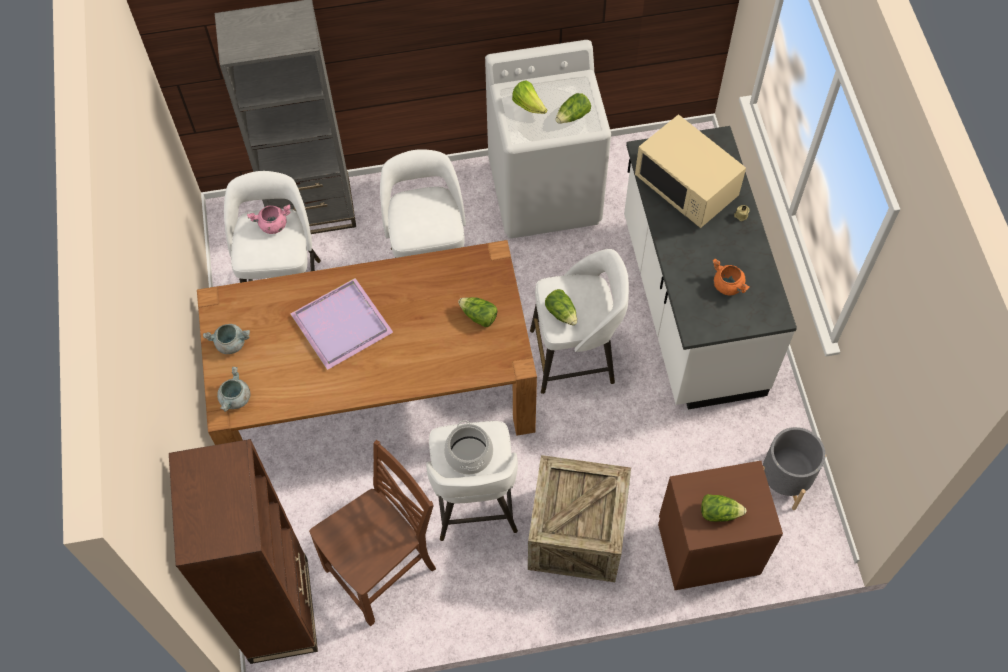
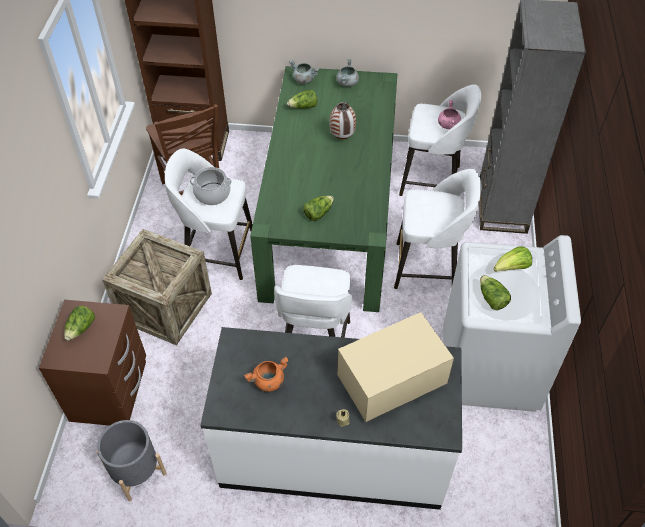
camera: 105 degrees right, 10 degrees down
brown dining table [197,240,537,445] -> green dining table [250,66,397,312]
purple tray [290,278,393,370] -> vase [329,102,356,139]
lettuce [545,289,577,326] -> lettuce moved to [287,90,317,109]

